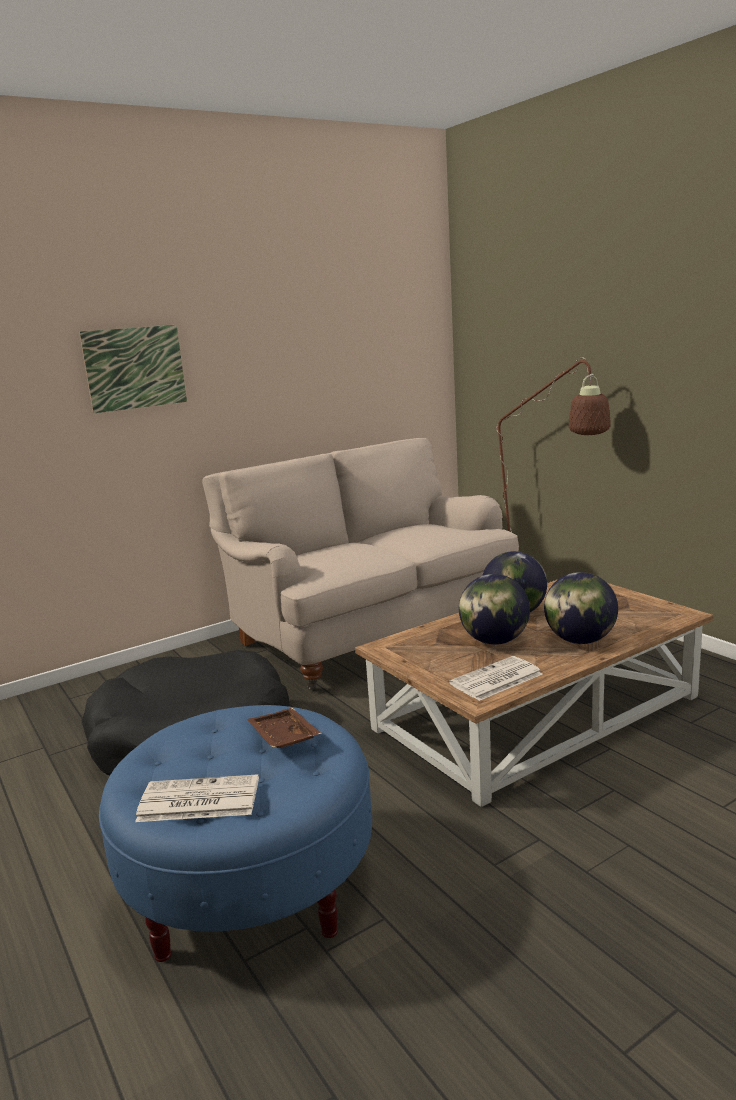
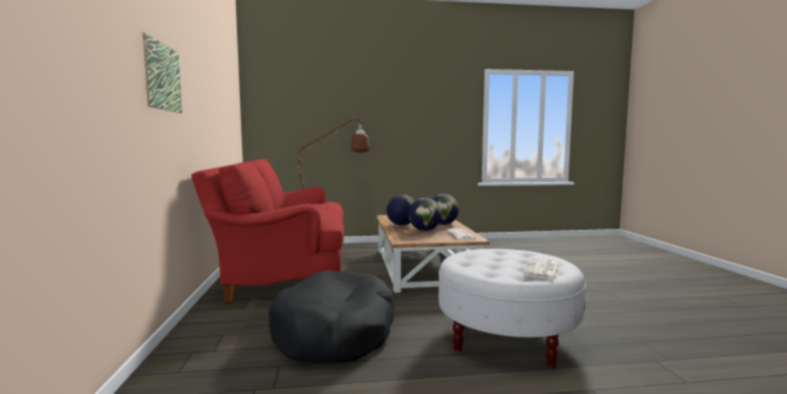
camera: 65 degrees left, 10 degrees down
blue ottoman [99,705,372,962] -> white ottoman [438,249,586,368]
beige sofa [202,438,519,690] -> red sofa [191,159,344,302]
brown tray [247,708,322,748] -> none

